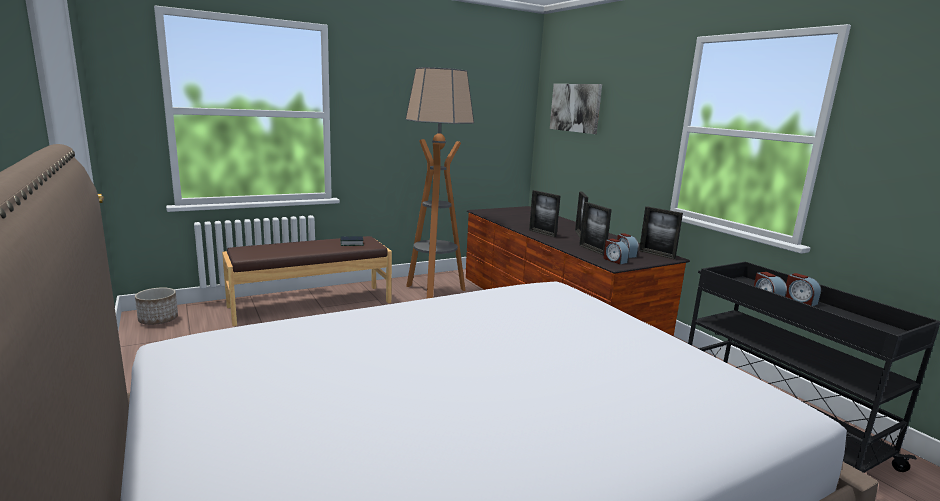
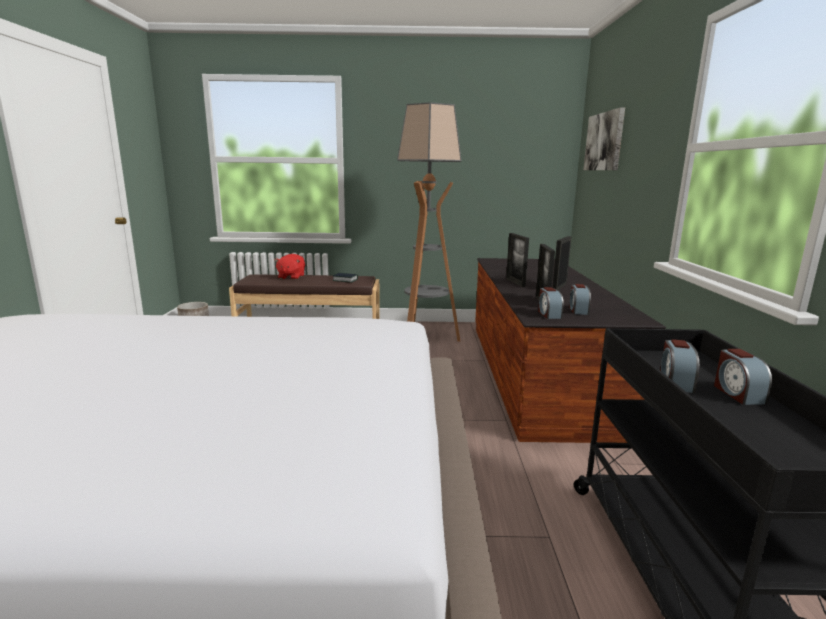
camera: 30 degrees right, 0 degrees up
picture frame [639,206,683,259] -> none
none -> red plush toy [274,254,305,280]

